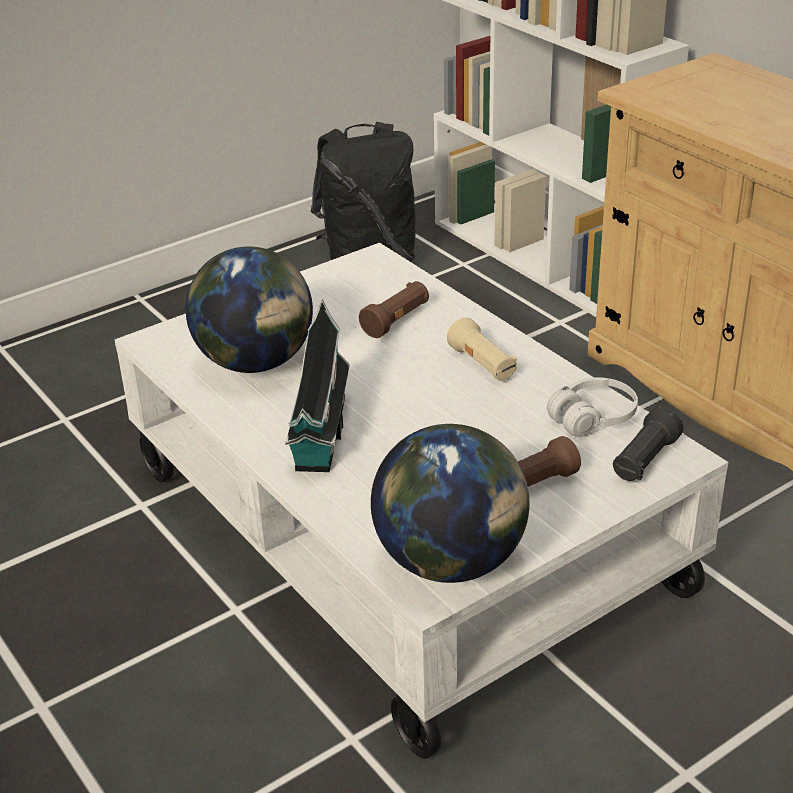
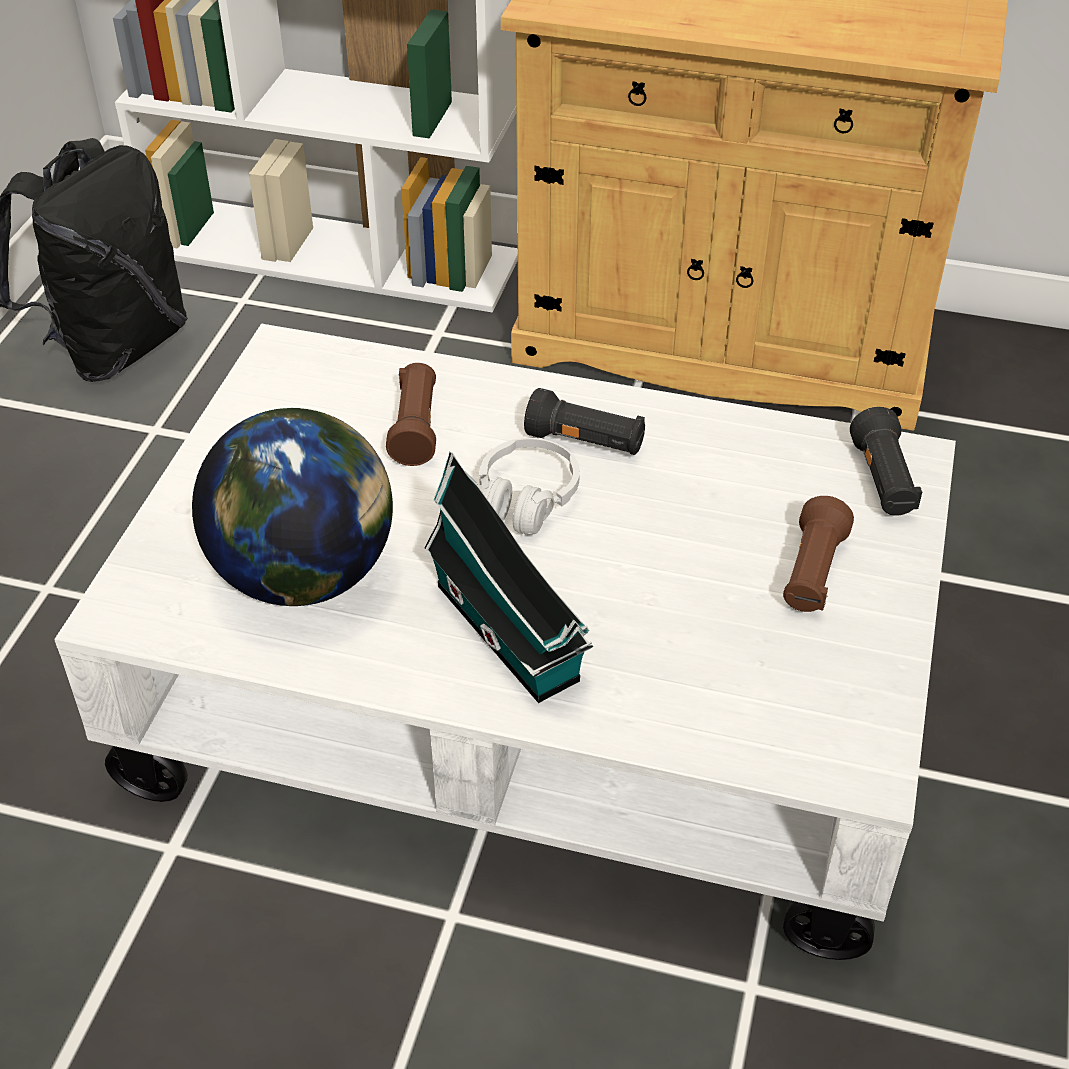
camera: 40 degrees left, 10 degrees up
globe [371,424,529,583] -> none
beige flashlight [447,318,517,381] -> black flashlight [524,388,645,455]
white headphones [547,377,638,437] -> white headphones moved to [479,438,580,535]

